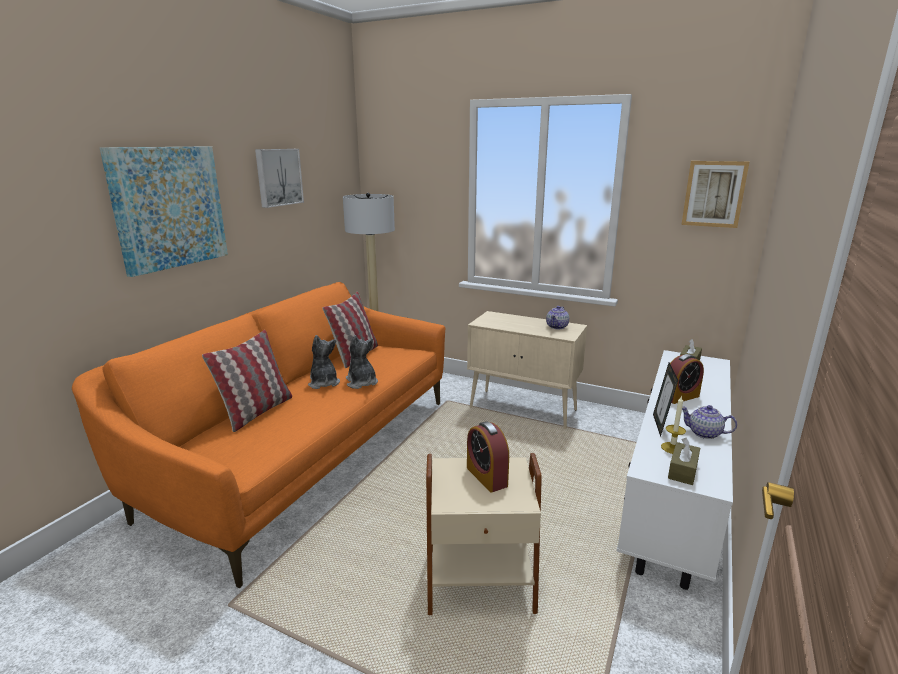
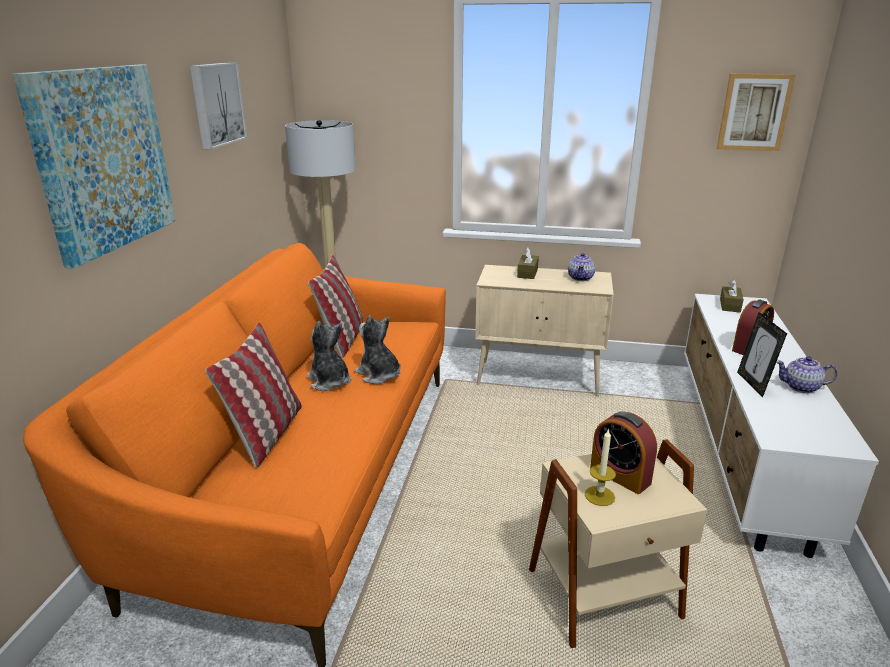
camera: 15 degrees left, 5 degrees up
candle [661,395,686,454] -> candle moved to [585,428,616,506]
brown tissue box [668,438,700,485] -> brown tissue box moved to [517,247,539,279]

